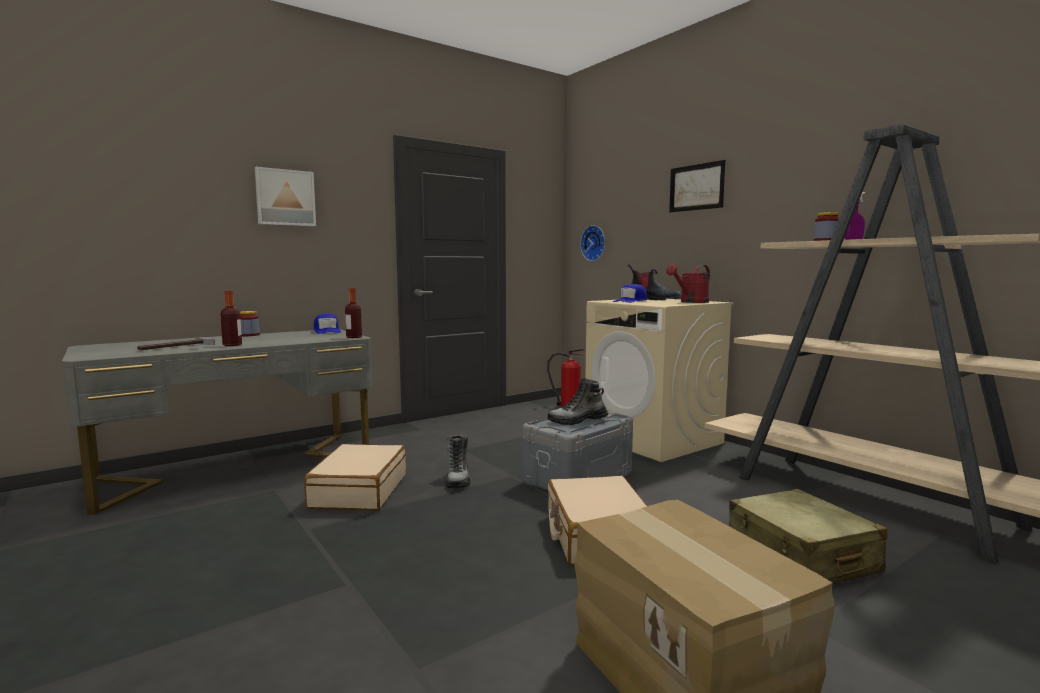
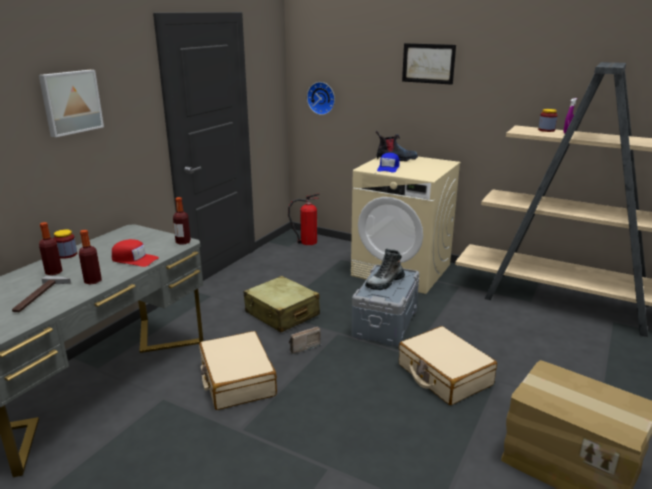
camera: 25 degrees left, 15 degrees up
blue cap [314,314,341,334] -> none
boot [445,435,470,488] -> radio [289,327,321,354]
red watering can [666,264,710,303] -> none
beige suitcase [729,489,888,584] -> beige suitcase moved to [244,276,320,332]
none -> bottle [39,222,62,275]
none -> red cap [112,239,159,267]

